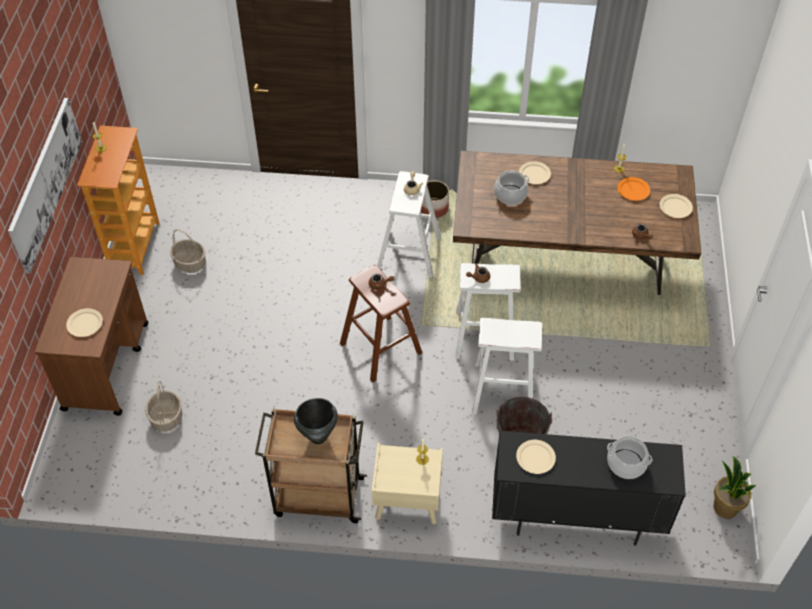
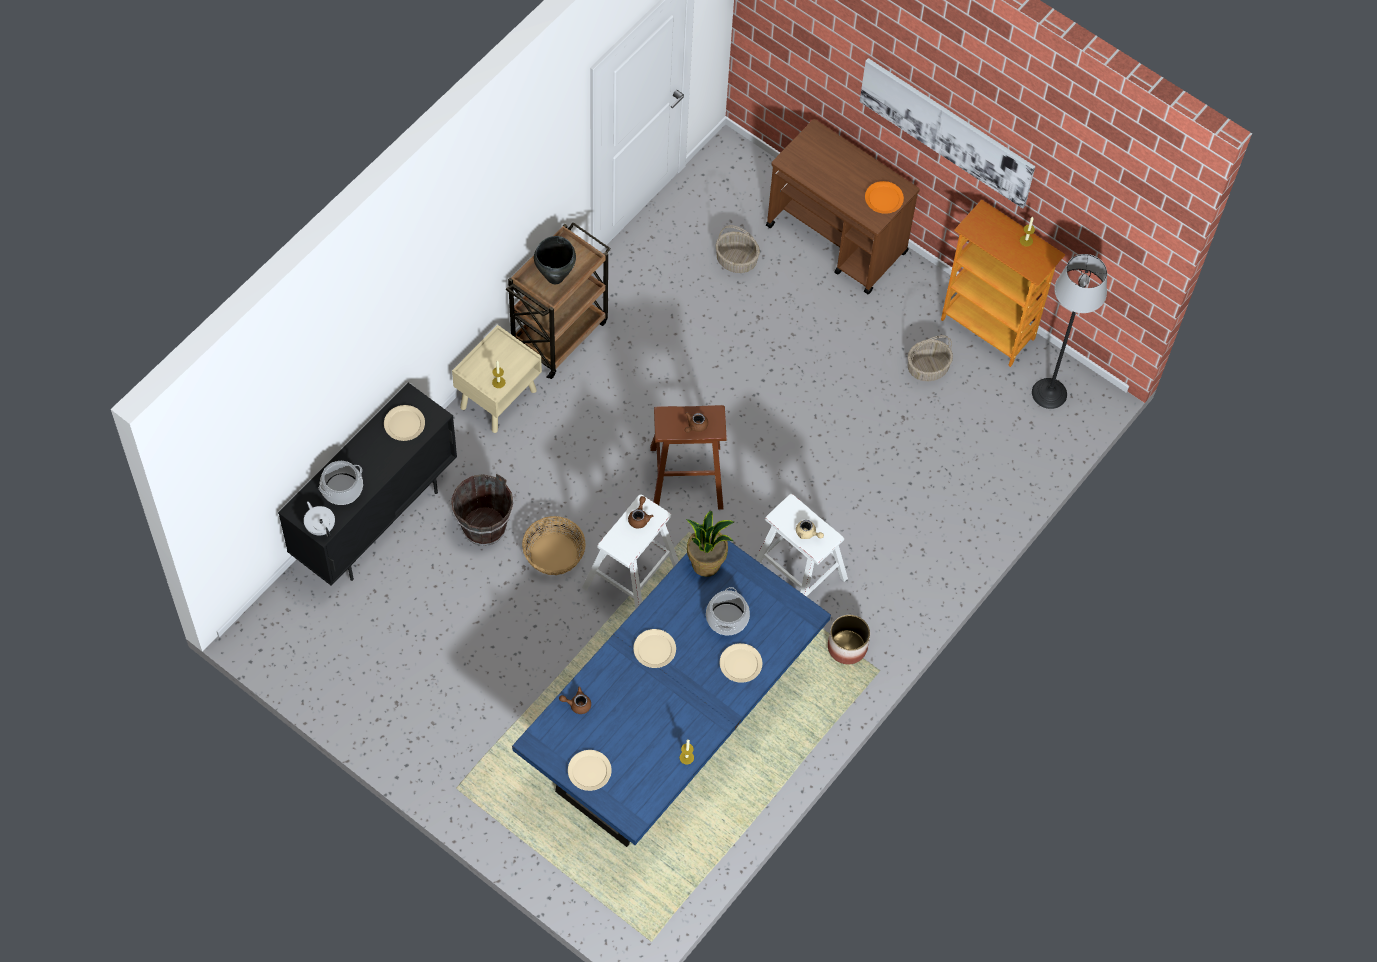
camera: 120 degrees right, 10 degrees up
beige plate [66,308,103,337] -> beige plate moved to [633,629,676,668]
brown dining table [453,151,701,295] -> blue dining table [512,541,831,847]
white stool [472,318,542,415] -> basket [522,516,586,575]
orange plate [618,177,650,201] -> orange plate moved to [865,181,904,214]
potted plant [713,457,756,519] -> potted plant moved to [686,511,734,577]
none -> white teapot [304,501,335,538]
none -> floor lamp [1032,254,1107,409]

